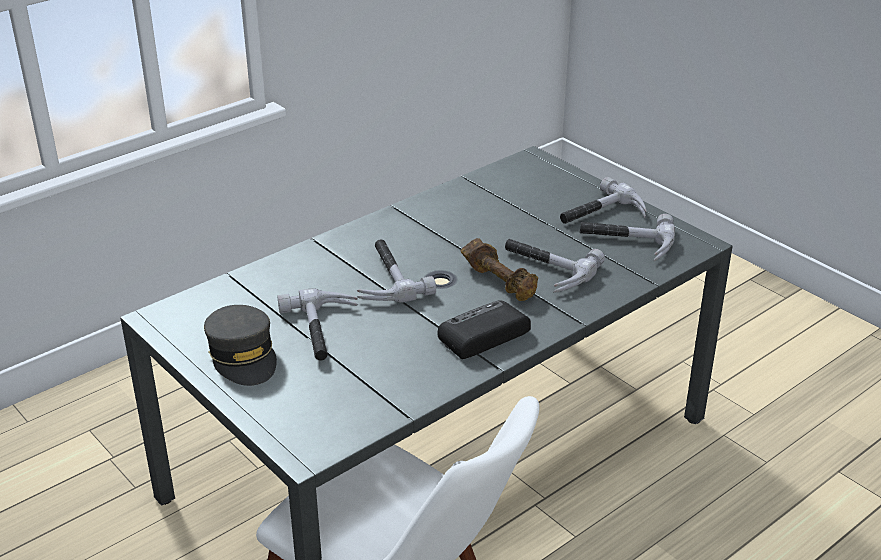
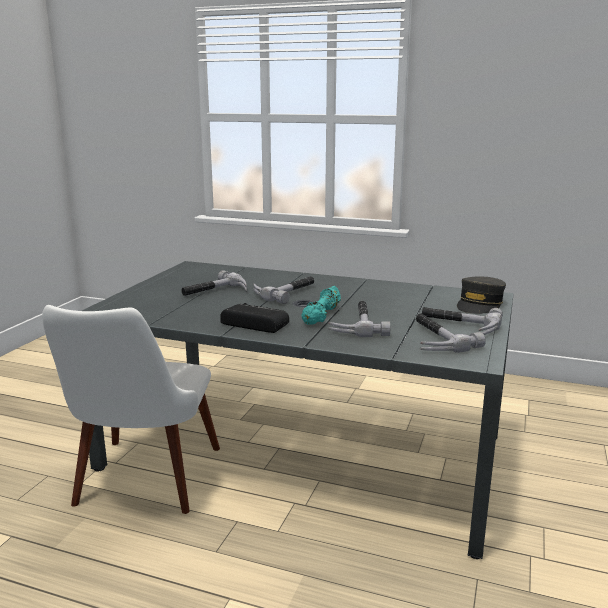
camera: 60 degrees right, 15 degrees down
grey cap [204,305,277,386] -> grey cap moved to [457,276,506,314]
brown dumbbell [461,238,538,301] -> turquoise dumbbell [301,286,341,325]

